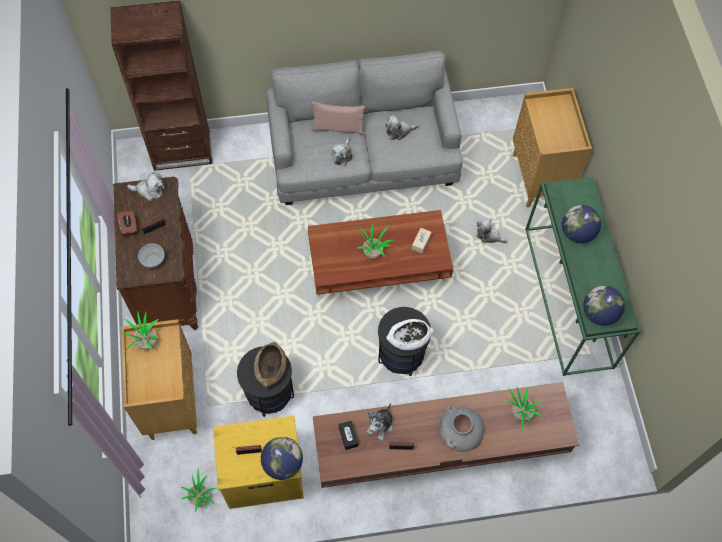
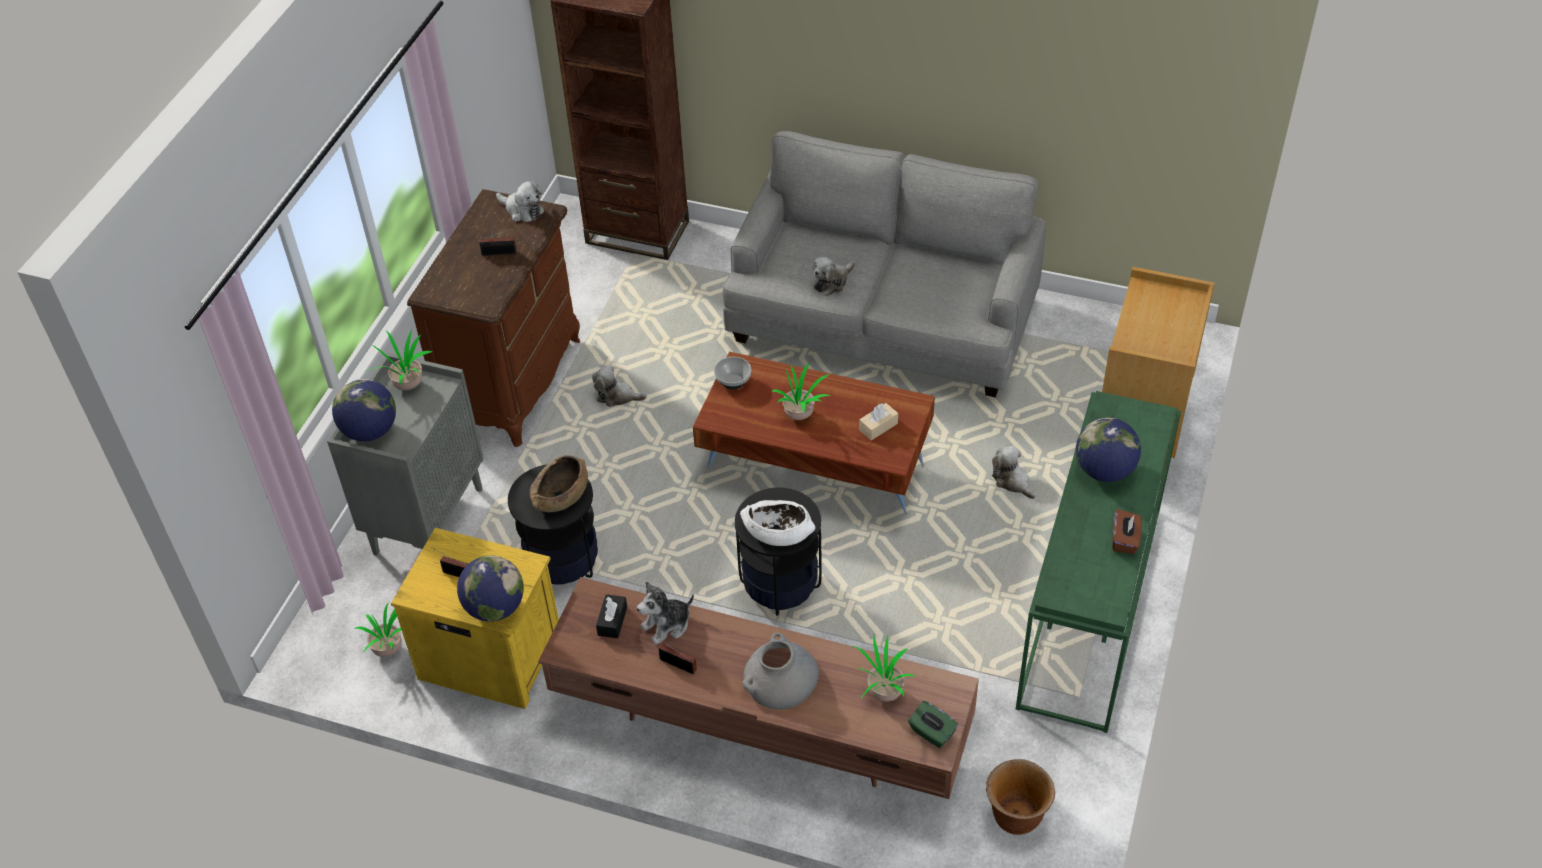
camera: 30 degrees right, 15 degrees down
brown tissue box [117,211,137,237] -> brown tissue box moved to [1112,509,1142,554]
brown cabinet [121,319,197,440] -> grey cabinet [327,352,484,556]
bowl [138,244,165,268] -> bowl moved to [714,357,751,390]
beige pillow [311,102,365,135] -> none
plush toy [385,115,419,140] -> plush toy moved to [592,365,647,407]
globe [583,286,625,326] -> globe moved to [332,379,396,441]
none -> green tissue box [908,701,958,748]
none -> brown planter [986,759,1055,835]

